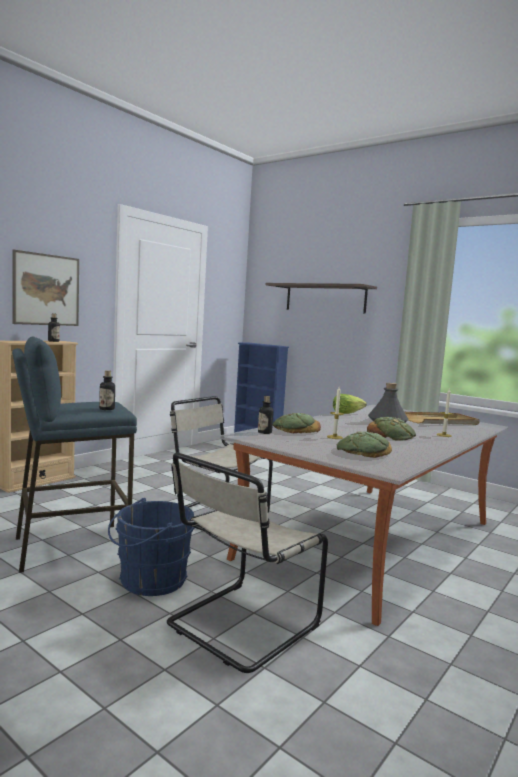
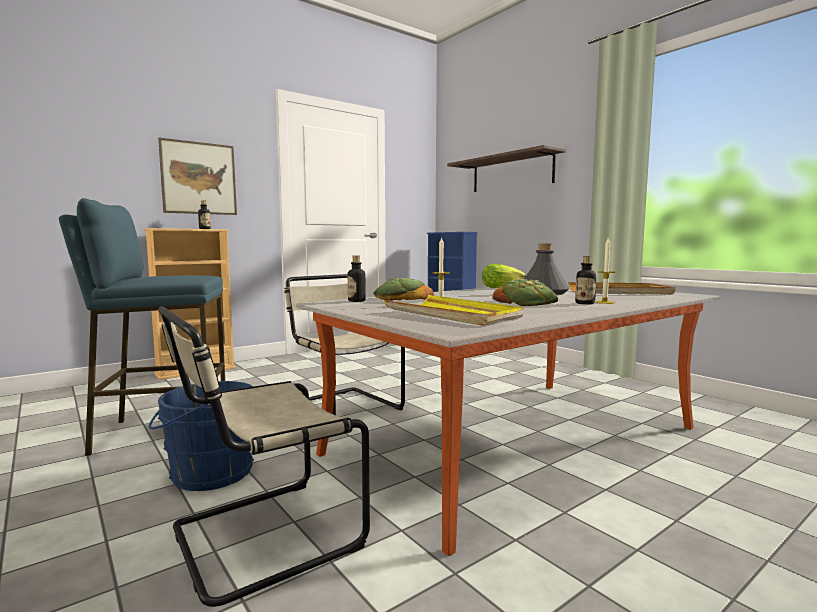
camera: 15 degrees right, 0 degrees up
bottle [99,370,115,410] -> bottle moved to [575,256,596,304]
bread [336,431,392,458] -> yellow tray [383,295,524,326]

